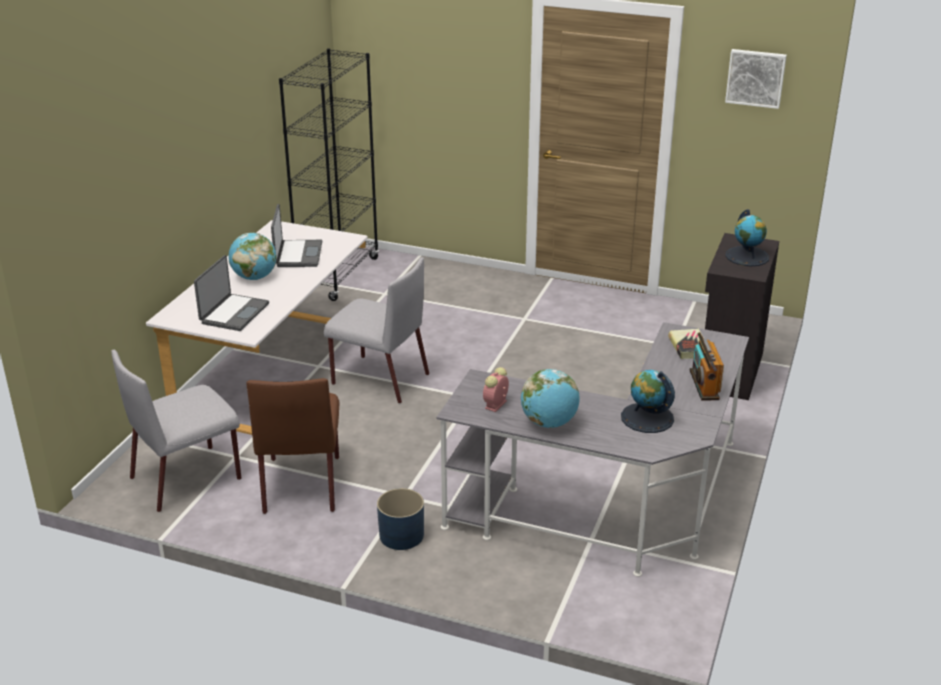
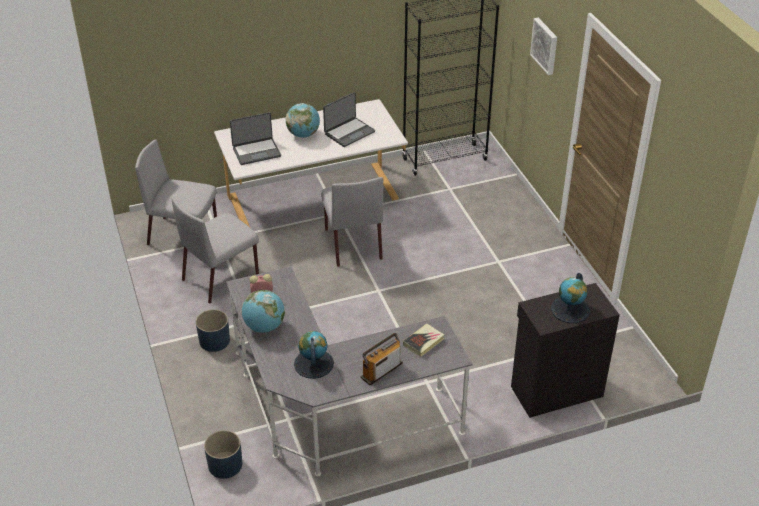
camera: 50 degrees right, 10 degrees up
brown chair [246,378,339,514] -> grey chair [171,198,259,304]
picture [725,49,787,109] -> picture moved to [530,18,557,75]
none -> blue planter [204,430,242,479]

